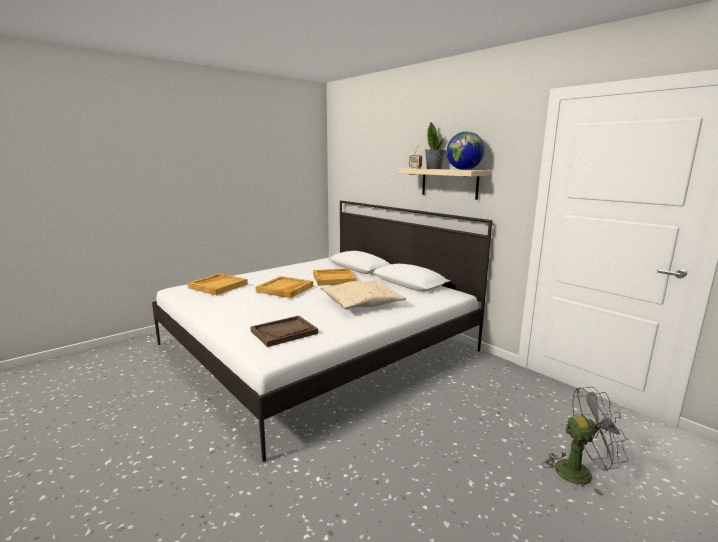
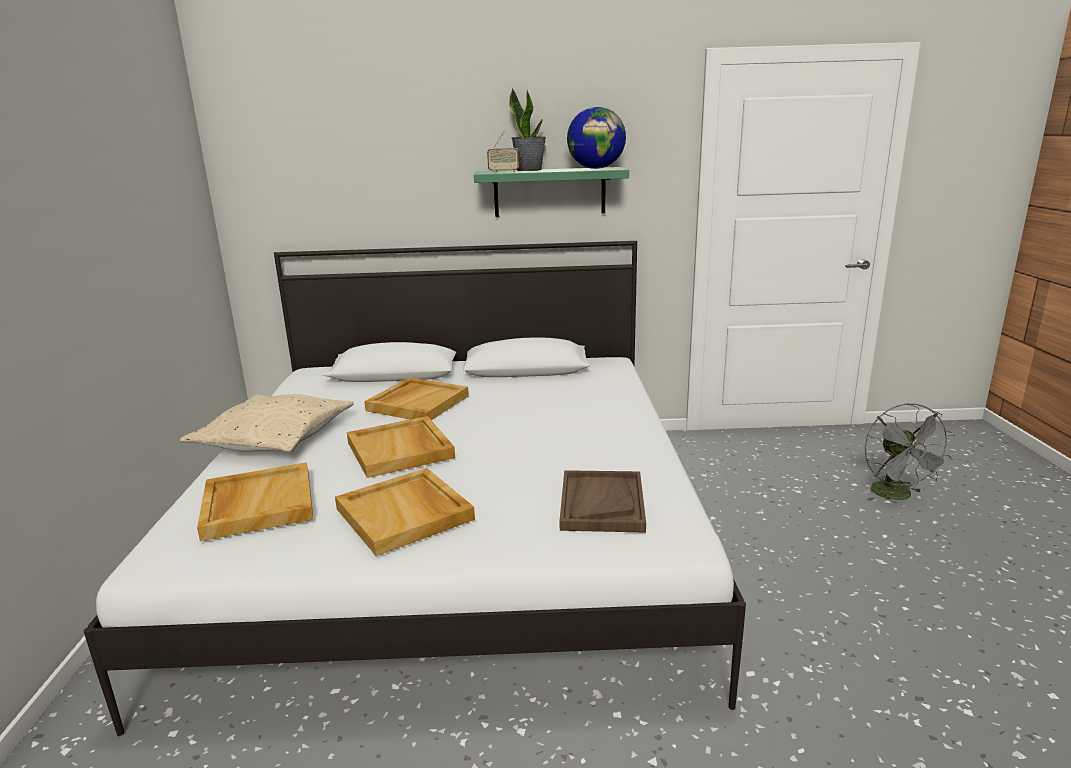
camera: 50 degrees left, 5 degrees up
beige pillow [320,280,406,309] -> beige pillow moved to [180,394,354,453]
beige shelf [398,168,490,200] -> green shelf [474,167,629,217]
grey fan [542,387,629,496] -> grey fan turned 135 degrees clockwise [865,403,955,501]
none -> beige tray [335,468,475,556]

